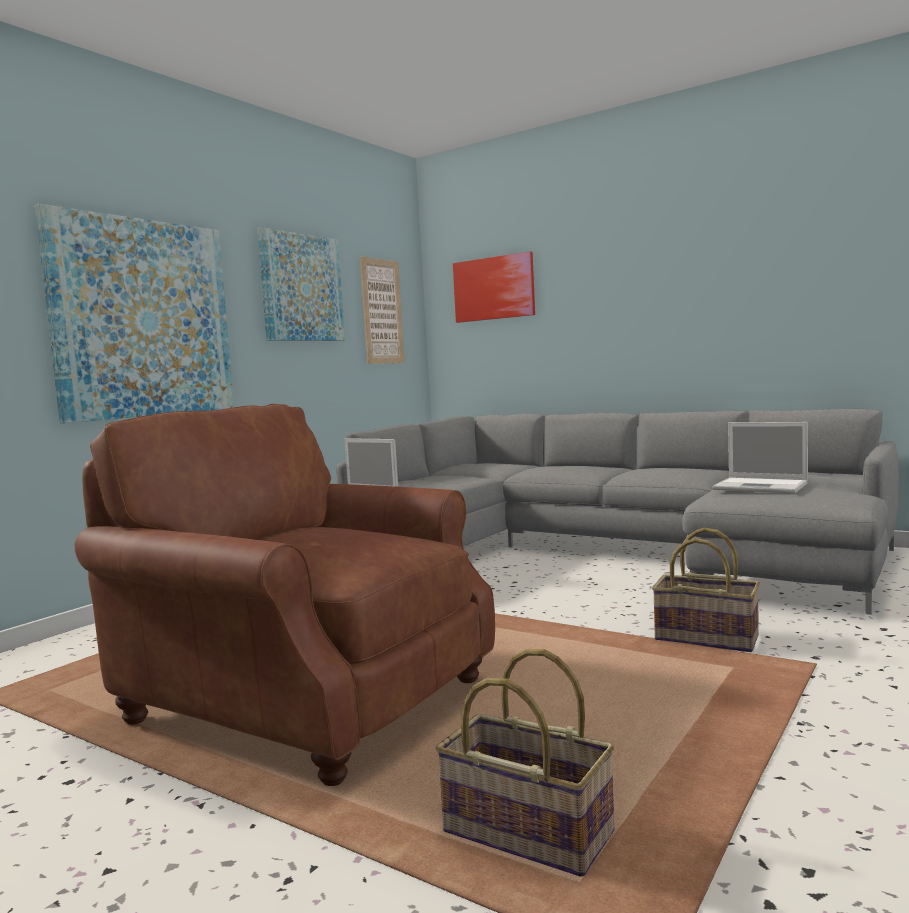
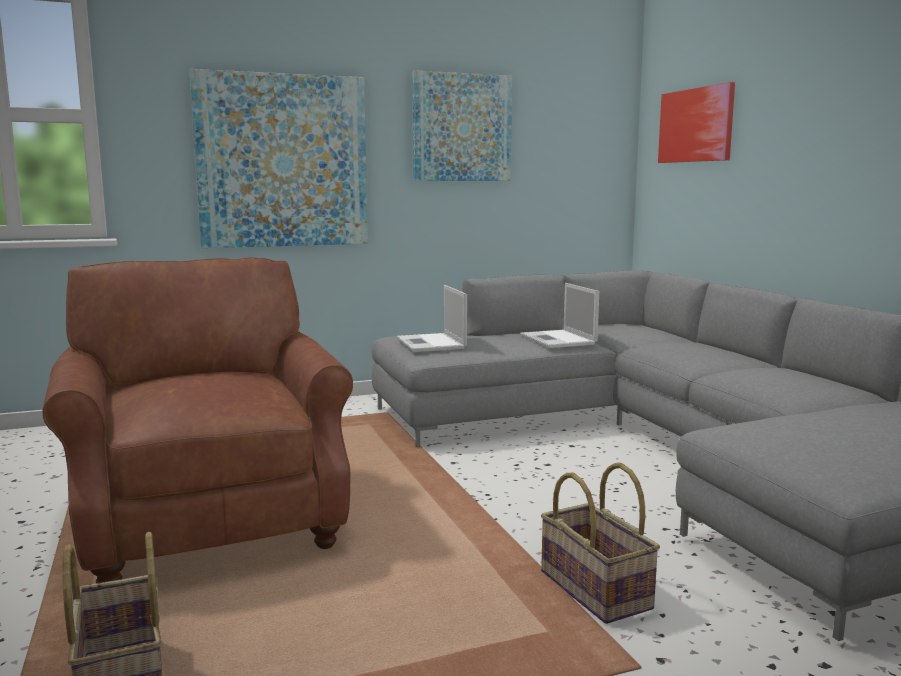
camera: 35 degrees right, 5 degrees up
picture [360,257,405,364] -> none
laptop [712,422,808,493] -> laptop moved to [520,283,599,348]

